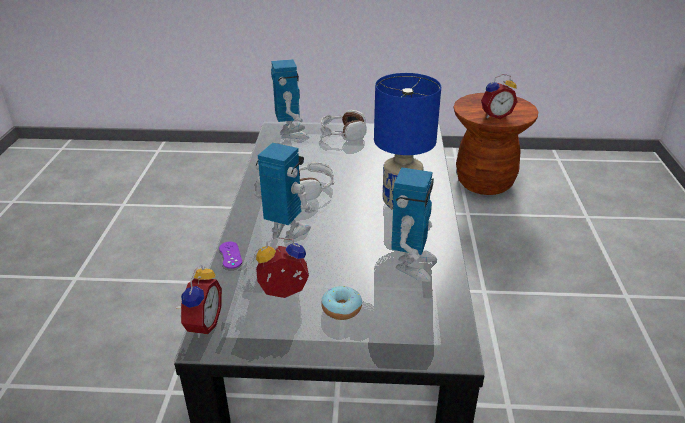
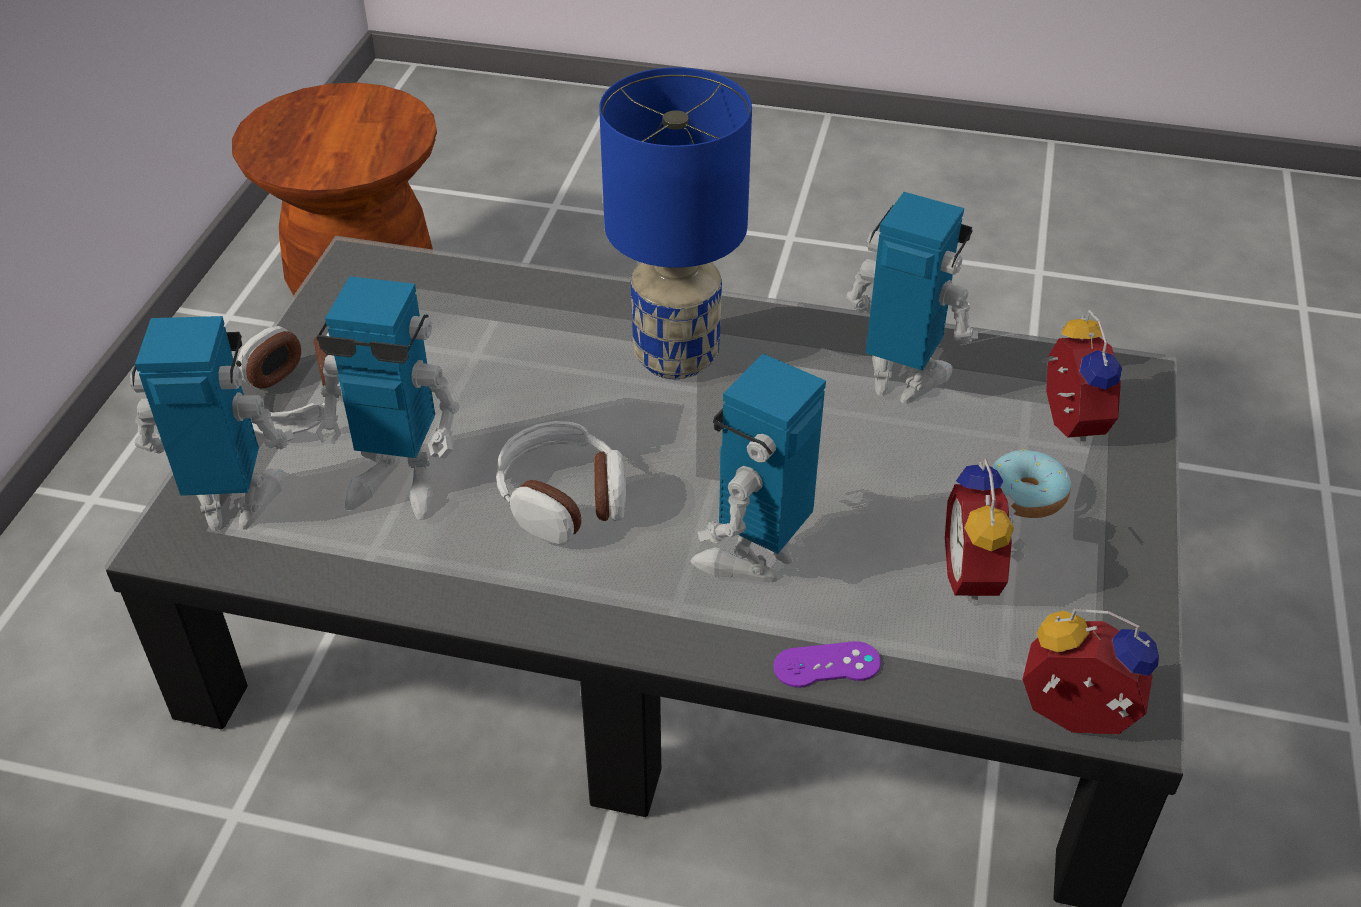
camera: 80 degrees left, 10 degrees up
alarm clock [481,74,517,119] -> alarm clock moved to [1040,310,1122,446]
none -> toy robot [316,276,459,520]

